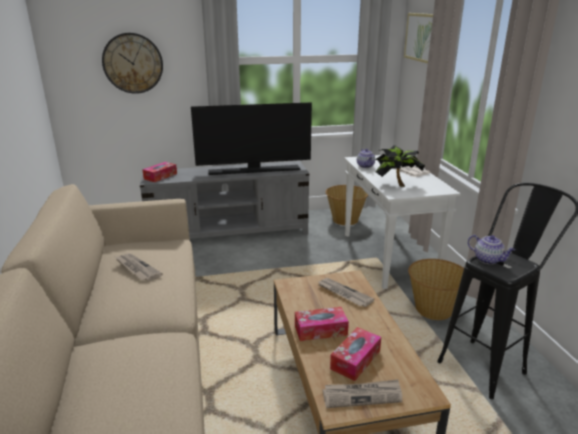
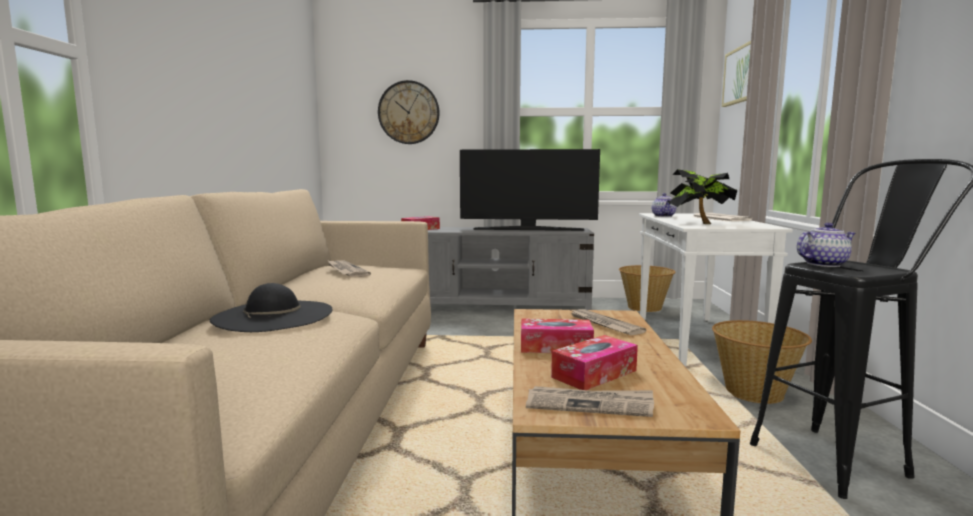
camera: 15 degrees right, 15 degrees down
teapot [468,235,515,264] -> teapot turned 75 degrees counterclockwise [797,223,855,267]
none -> black hat [210,283,333,332]

